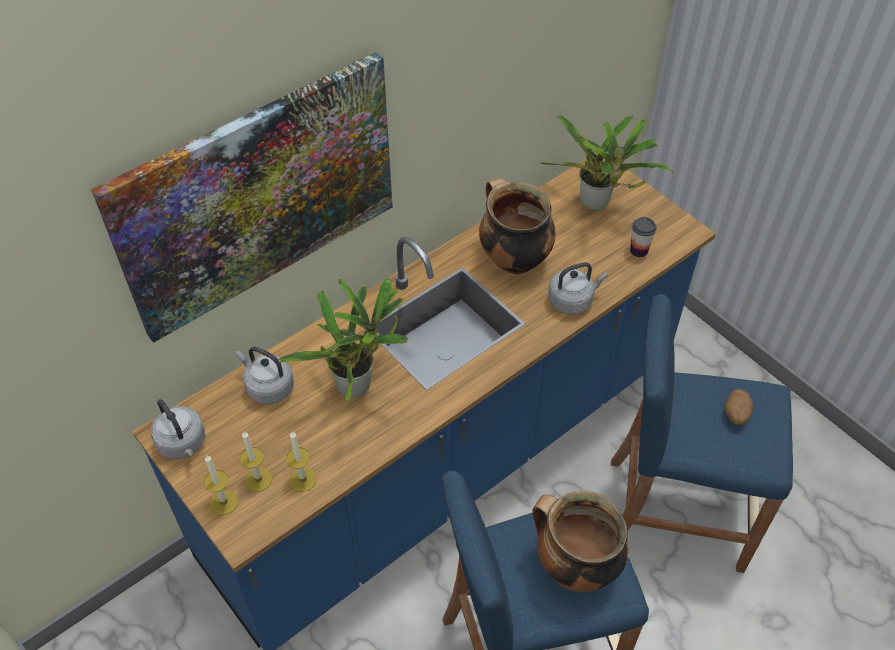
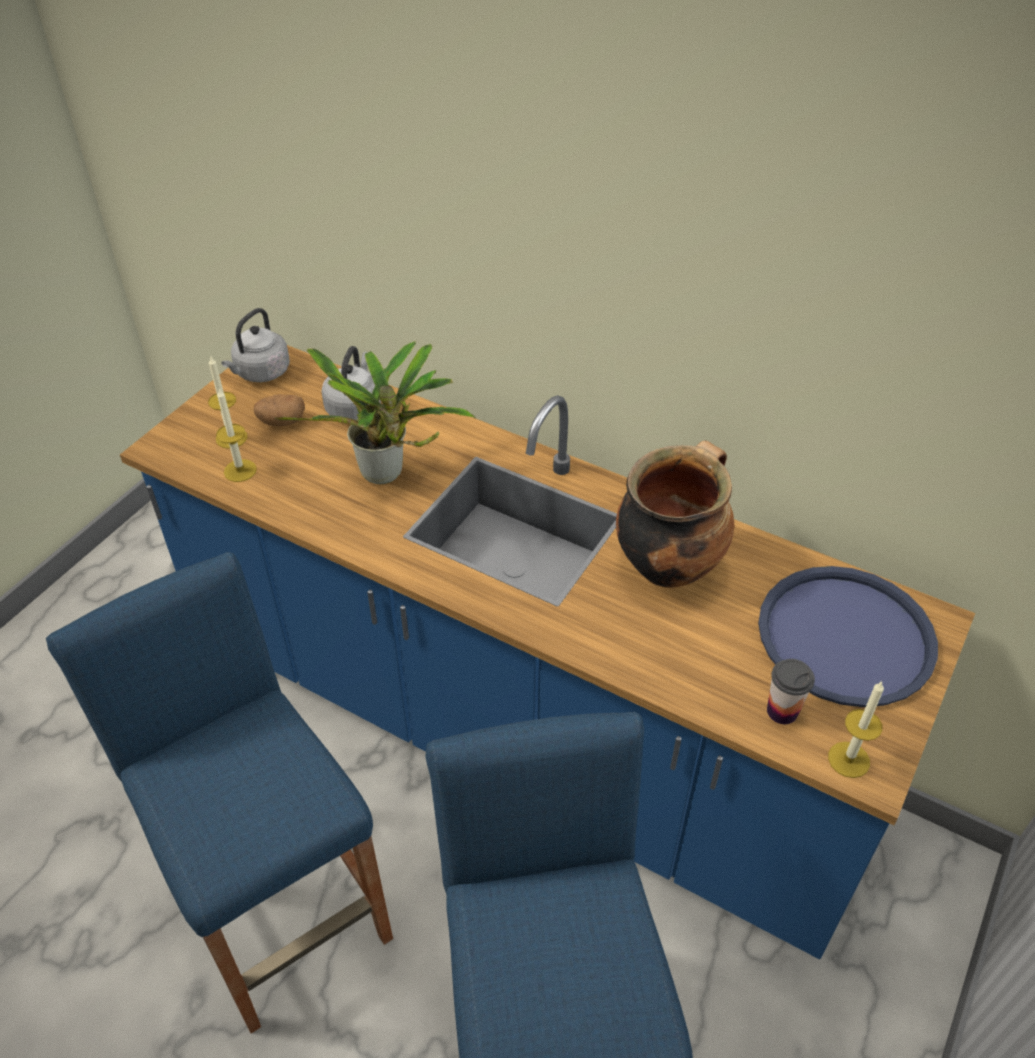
camera: 70 degrees right, 5 degrees down
picture [91,52,393,343] -> none
candle [204,455,238,515] -> candle moved to [828,681,884,778]
cooking pot [532,490,629,593] -> none
potted plant [540,115,673,211] -> blue tray [758,566,938,707]
grey kettle [548,262,608,314] -> none
potato [724,389,753,426] -> potato moved to [254,394,305,426]

